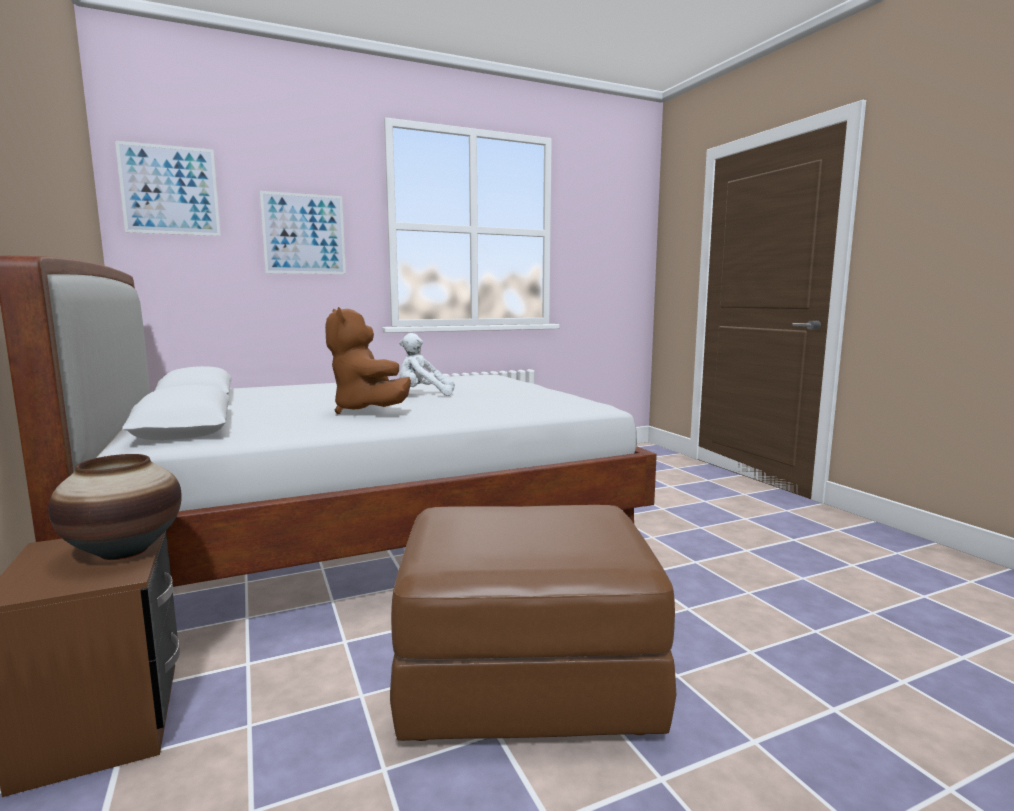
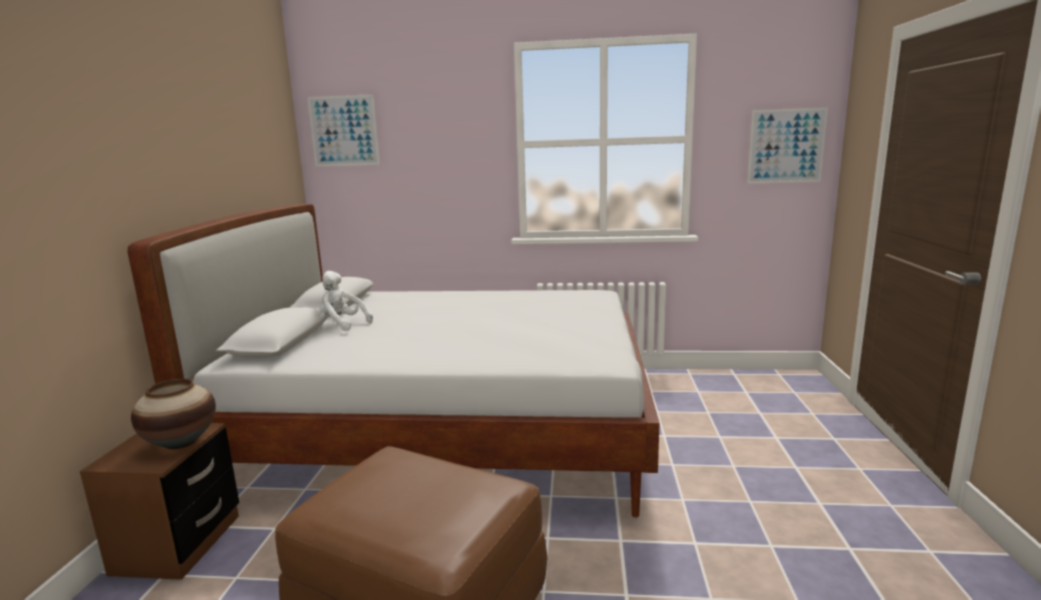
camera: 30 degrees right, 5 degrees up
picture [260,191,346,274] -> picture moved to [747,107,828,184]
brown plush toy [325,307,411,414] -> none
white plush toy [399,333,454,396] -> white plush toy moved to [315,271,373,331]

